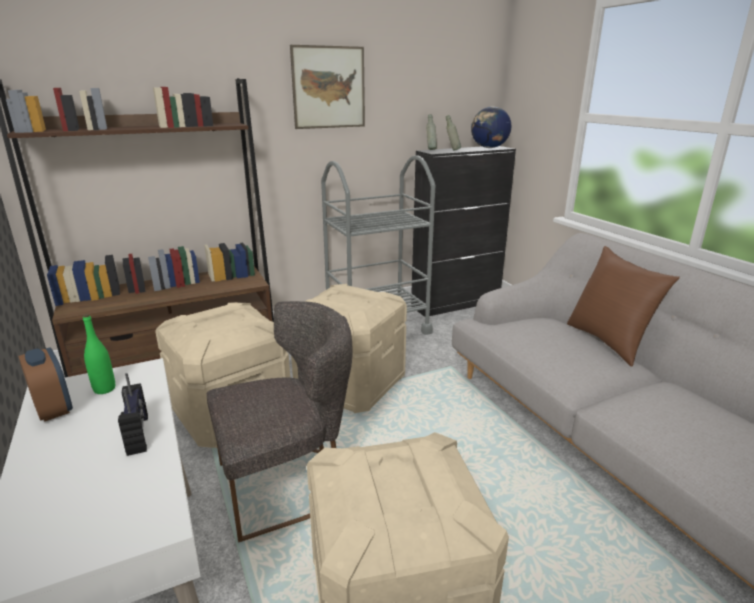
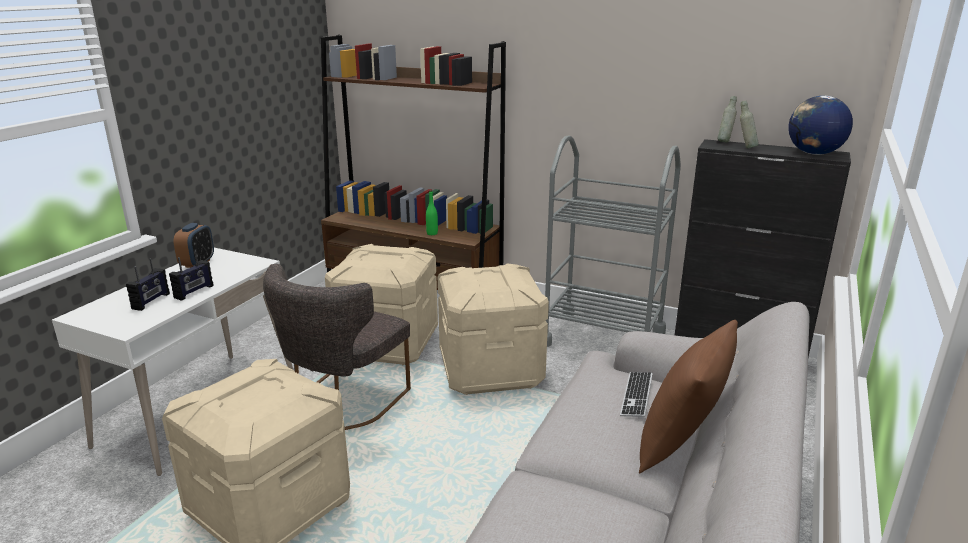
camera: 50 degrees right, 0 degrees up
green bottle [83,314,115,394] -> green bottle moved to [426,190,438,235]
grey chair [207,301,353,542] -> grey chair turned 90 degrees clockwise [263,264,411,430]
picture [290,45,365,129] -> none
none -> radio [126,259,170,311]
none -> keyboard [620,372,653,419]

